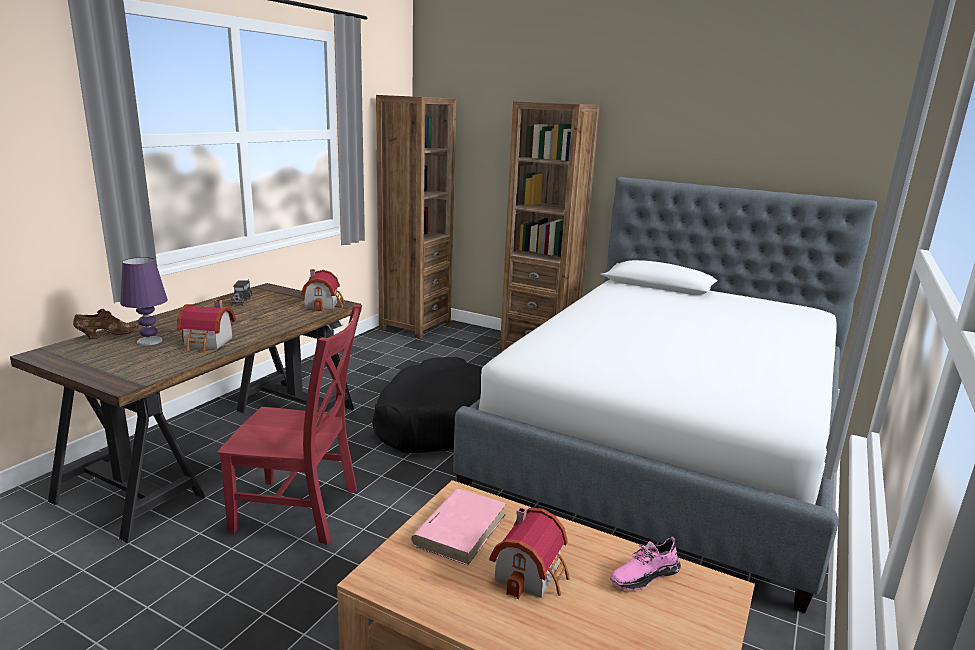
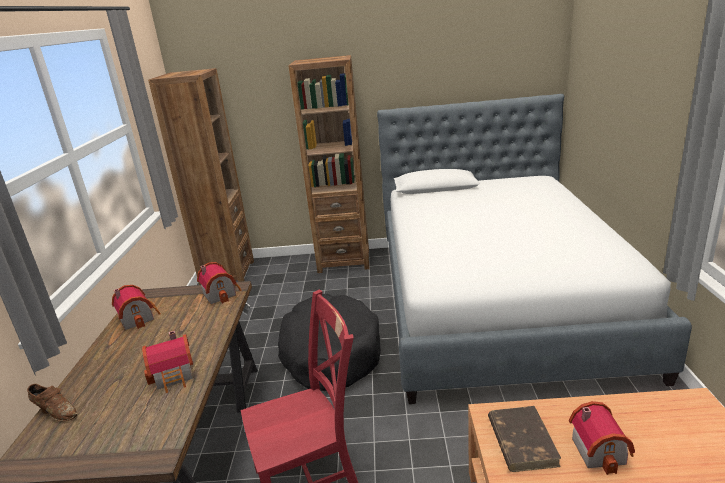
camera: 25 degrees left, 5 degrees up
brown shoe [73,309,139,339] -> brown shoe turned 90 degrees clockwise [27,384,77,421]
purple table lamp [120,257,168,346] -> none
toy truck [230,279,252,306] -> toy house [112,285,161,330]
pink book [411,489,506,566] -> brown book [488,406,561,472]
pink shoe [610,537,681,590] -> none

